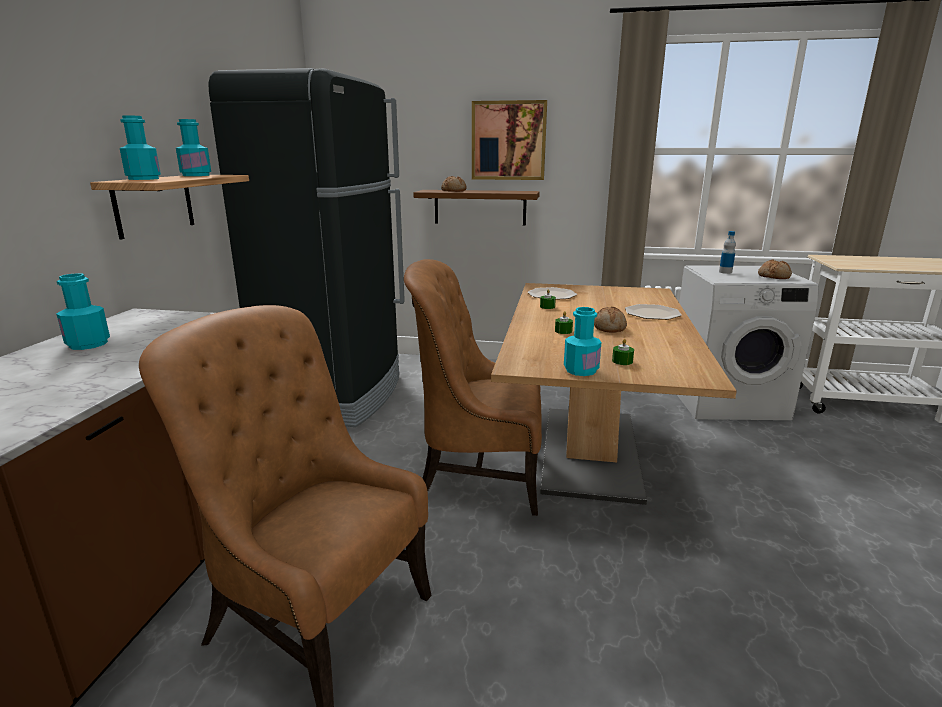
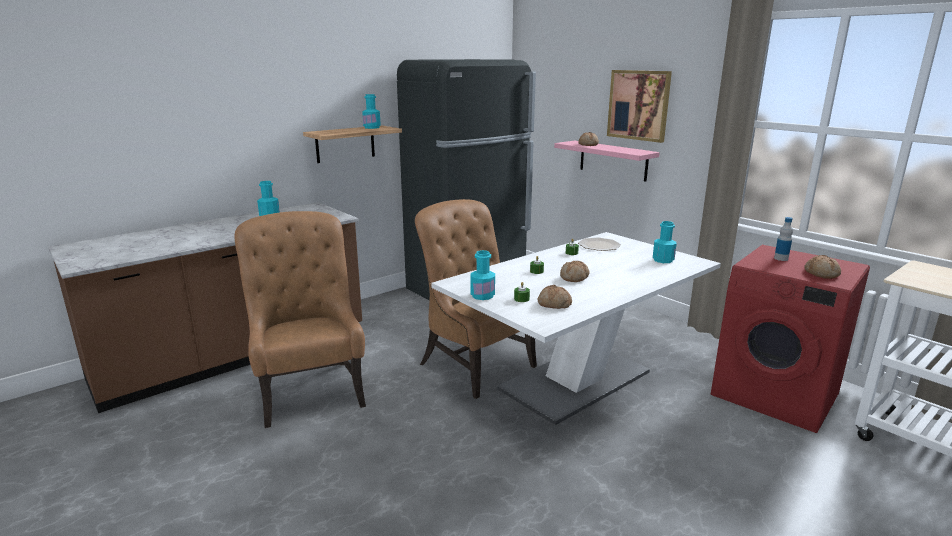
camera: 40 degrees right, 0 degrees up
turquoise bottle [120,115,161,180] -> turquoise bottle moved to [653,221,677,263]
brown shelf [413,190,540,226] -> pink shelf [554,141,660,182]
brown dining table [491,283,737,505] -> white dining table [431,232,721,425]
plate [625,304,682,320] -> none
white washing machine [677,265,819,420] -> red washing machine [711,245,870,433]
none -> bread [538,285,572,309]

